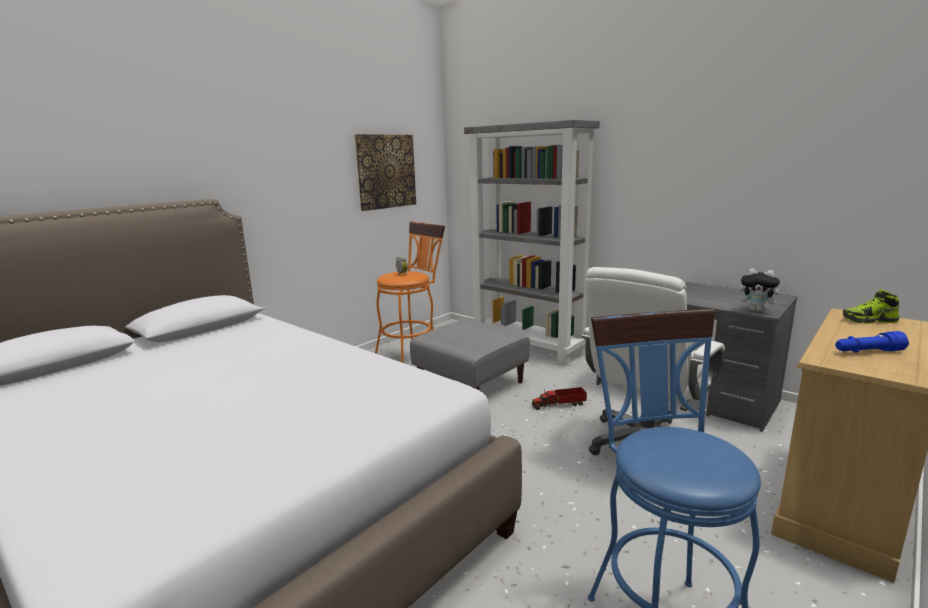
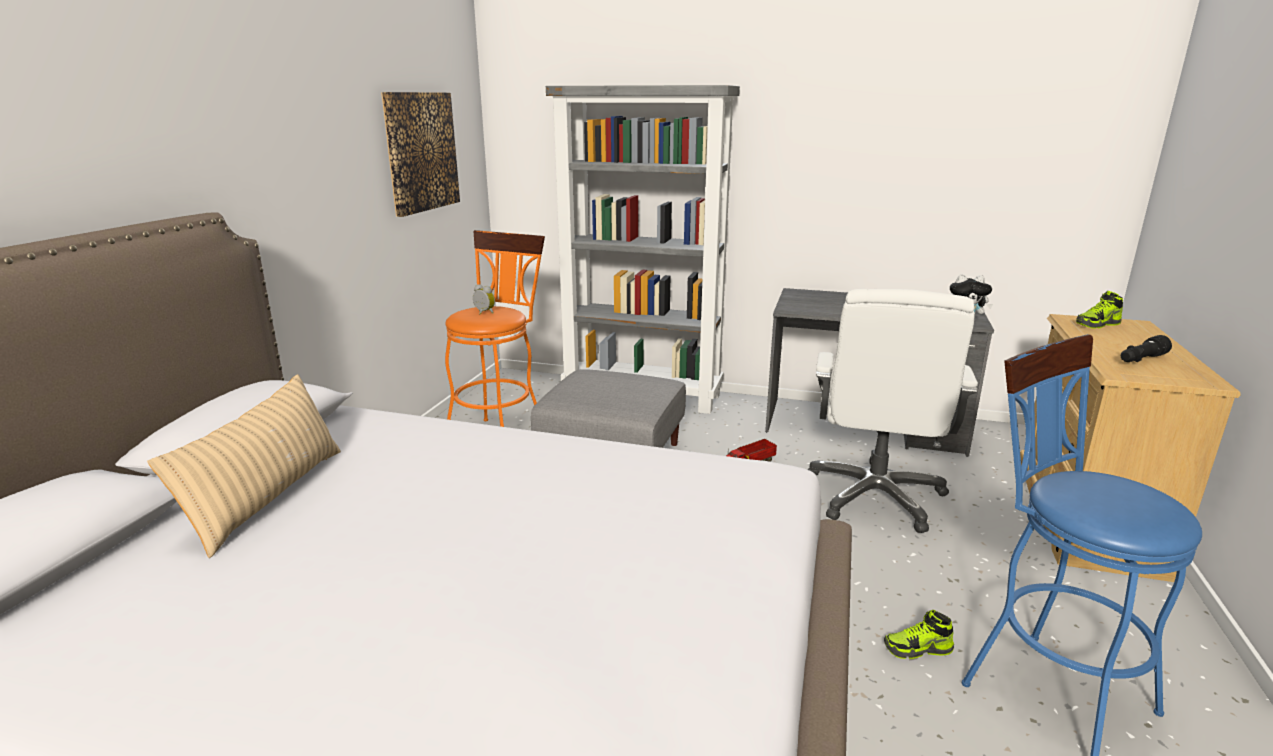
camera: 25 degrees left, 5 degrees up
blue flashlight [835,331,909,353] -> black flashlight [1121,335,1172,362]
none -> beige pillow [147,374,341,558]
none -> shoe [884,610,954,659]

